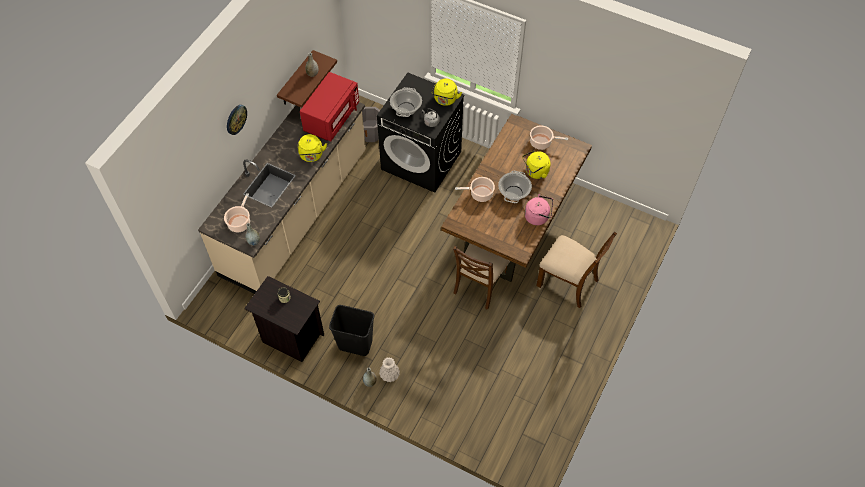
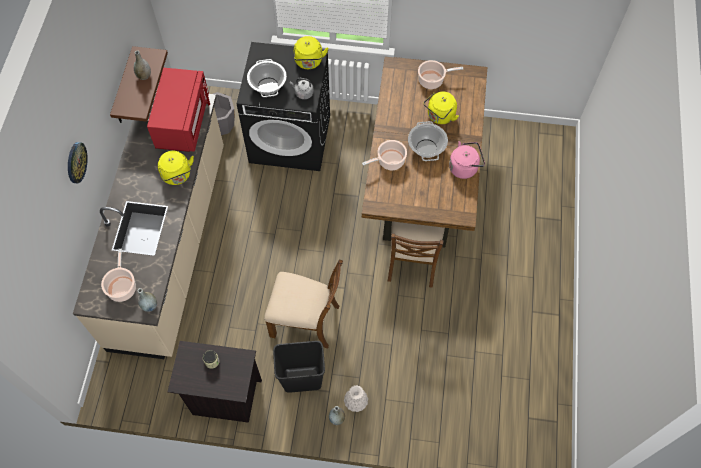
camera: 20 degrees left, 5 degrees up
brown chair [536,232,617,308] -> brown chair moved to [264,259,343,348]

